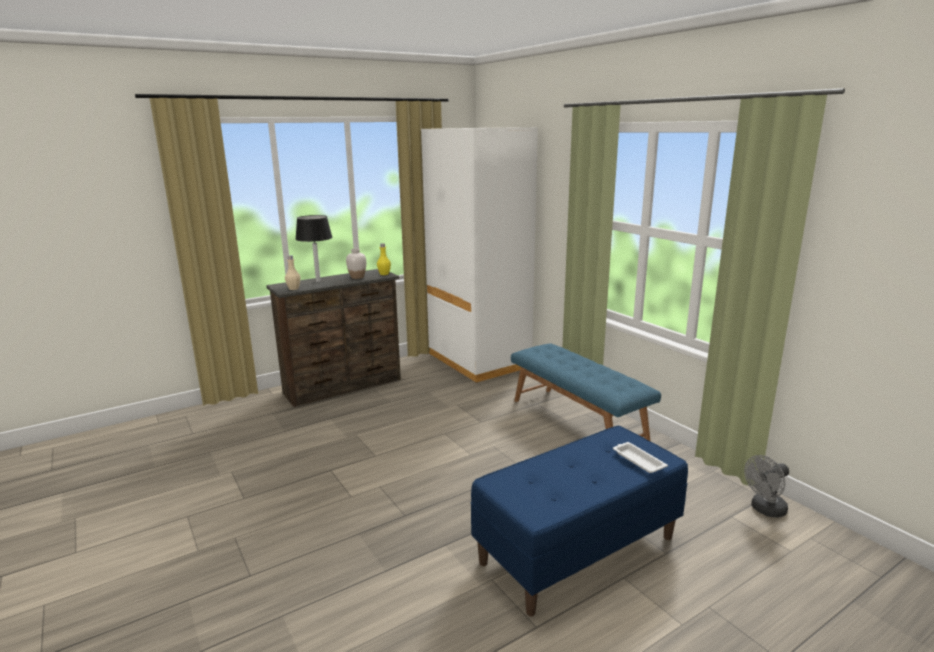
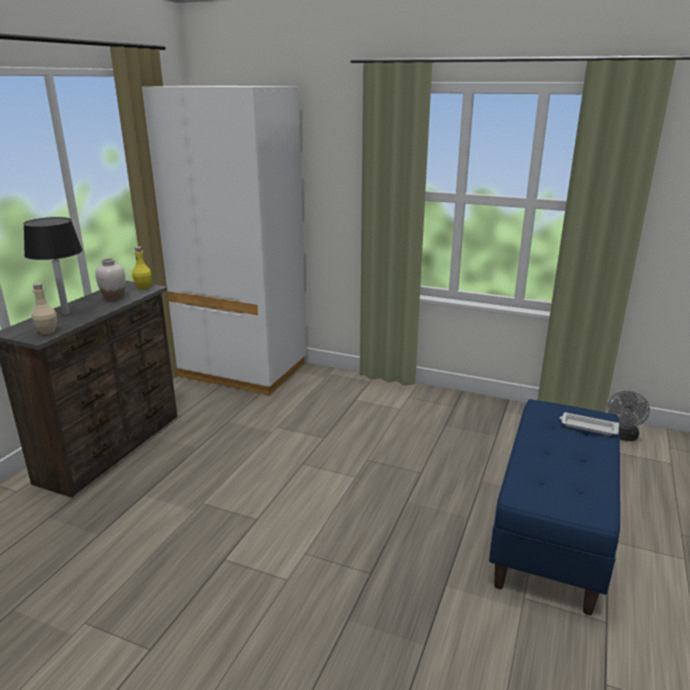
camera: 35 degrees left, 5 degrees up
blue bench [511,343,661,441] -> none

